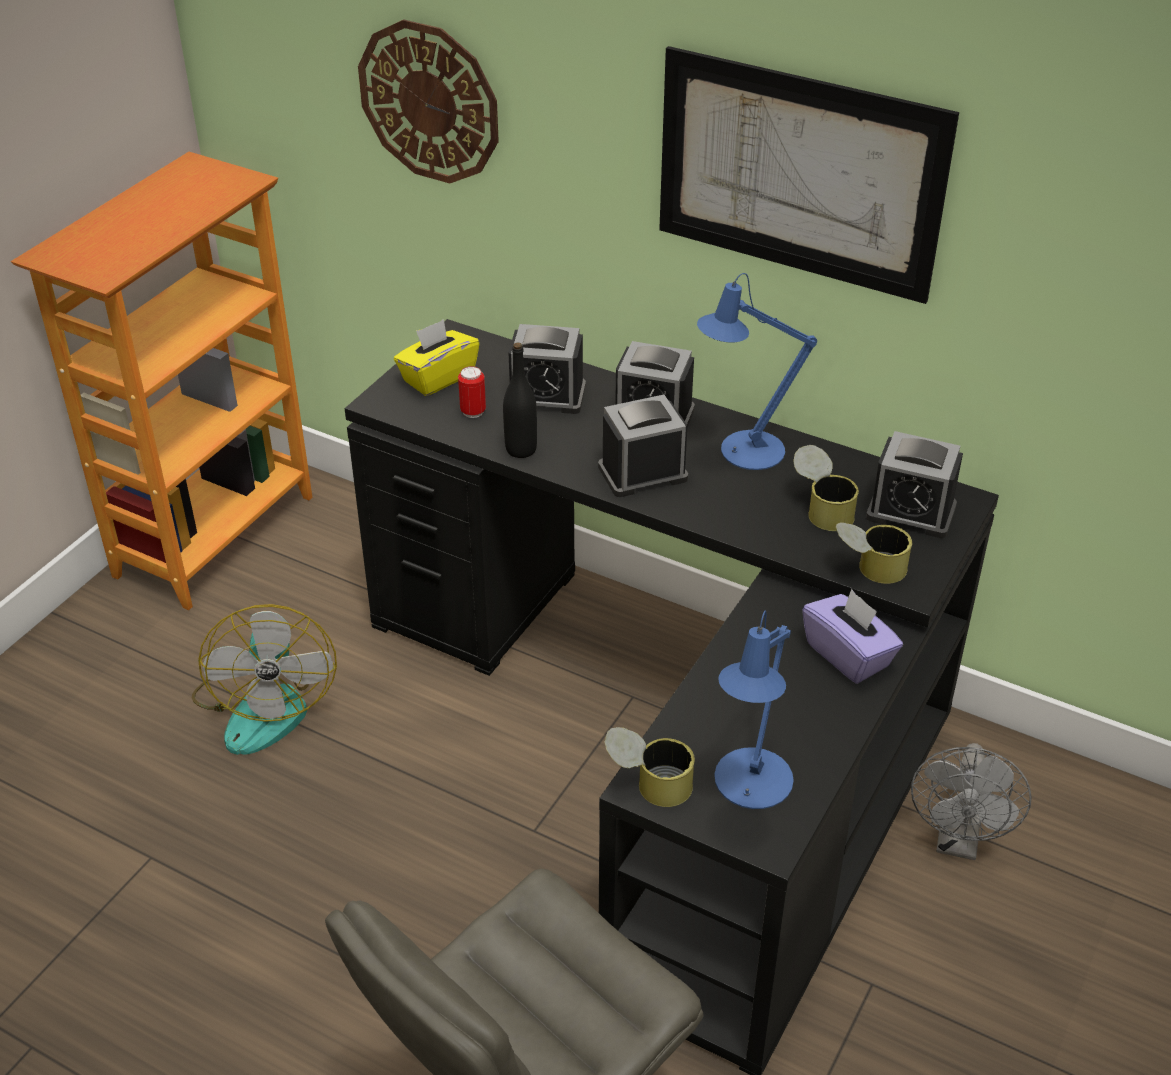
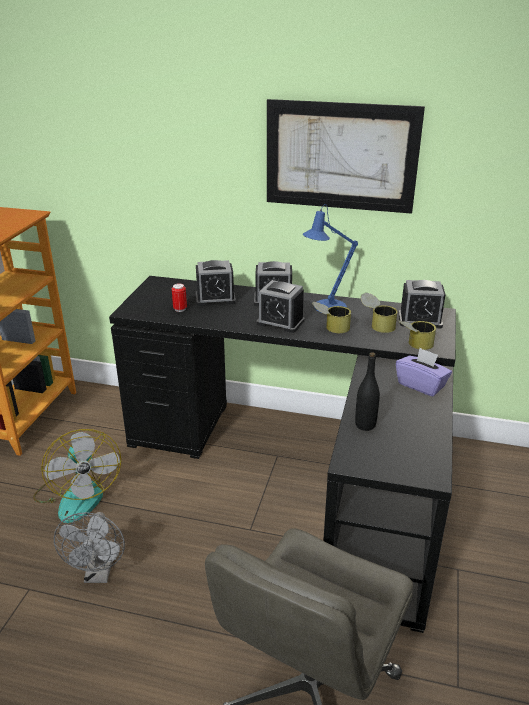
camera: 15 degrees left, 10 degrees down
wall clock [358,20,499,183] -> none
yellow tissue box [394,319,480,396] -> none
black bottle [503,343,537,458] -> black bottle moved to [355,352,380,431]
alarm clock [598,395,688,497] -> alarm clock turned 120 degrees counterclockwise [257,280,305,333]
can [604,727,695,807] -> can moved to [312,302,351,333]
blue table lamp [714,611,794,809] -> none
grey fan [911,743,1032,860] -> grey fan moved to [54,512,125,583]

